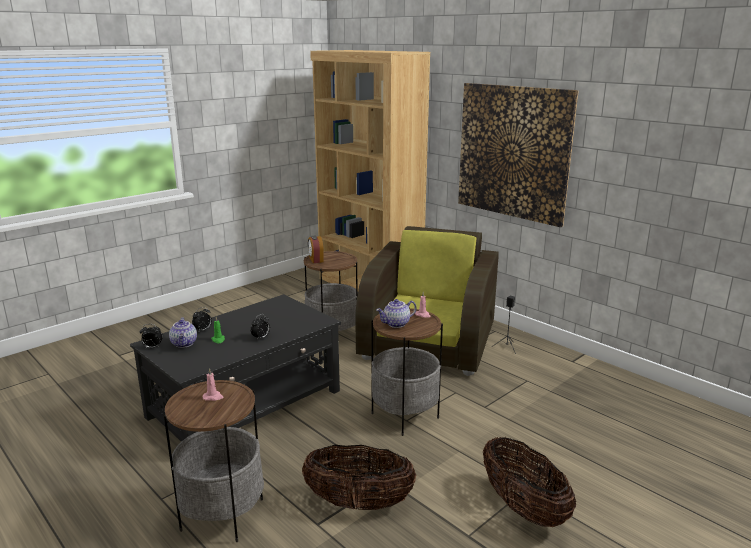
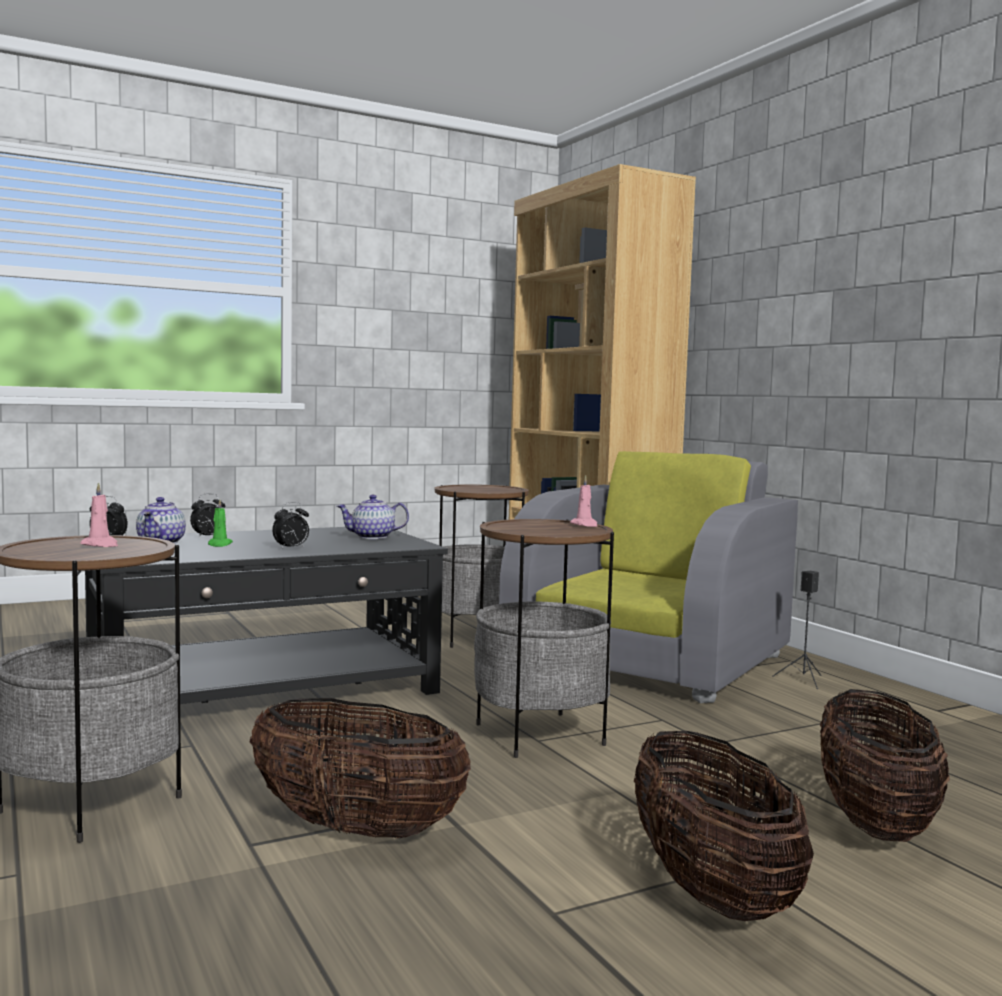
camera: 15 degrees right, 15 degrees down
alarm clock [308,236,324,263] -> none
brown armchair [355,226,499,376] -> grey armchair [499,451,798,703]
teapot [376,299,416,328] -> teapot moved to [337,495,409,539]
picture [458,83,579,227] -> none
none -> basket [820,689,950,842]

